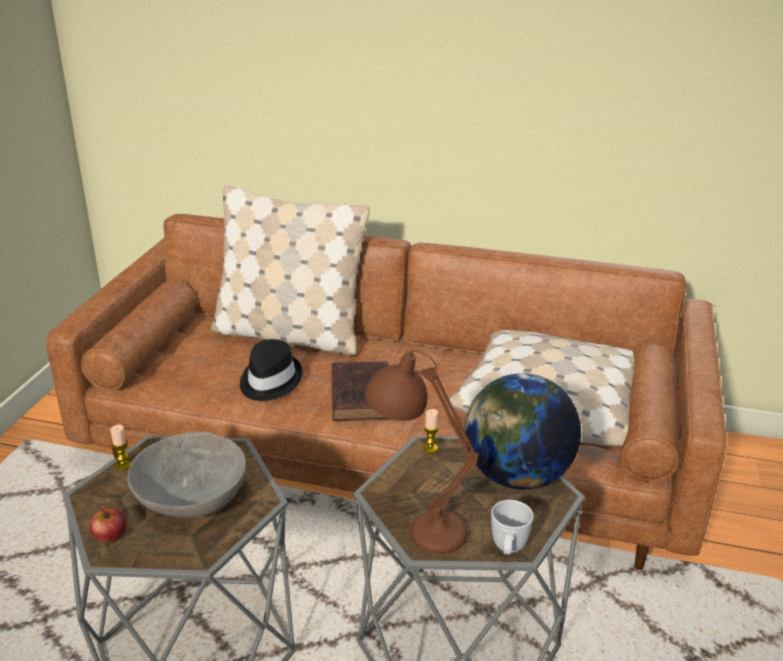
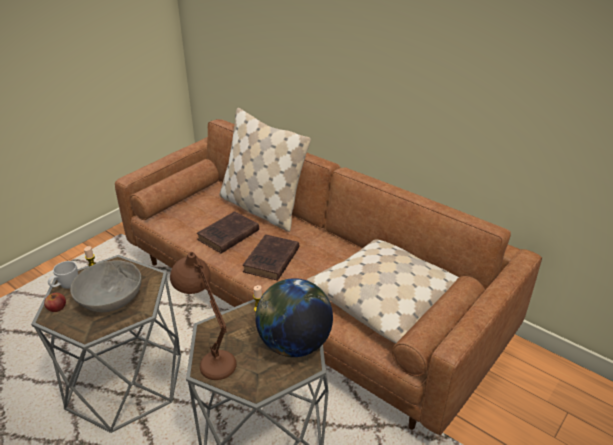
camera: 25 degrees right, 5 degrees up
black hat [240,339,303,401] -> brown book [197,211,259,254]
white mug [491,500,534,555] -> white mug moved to [48,261,78,289]

